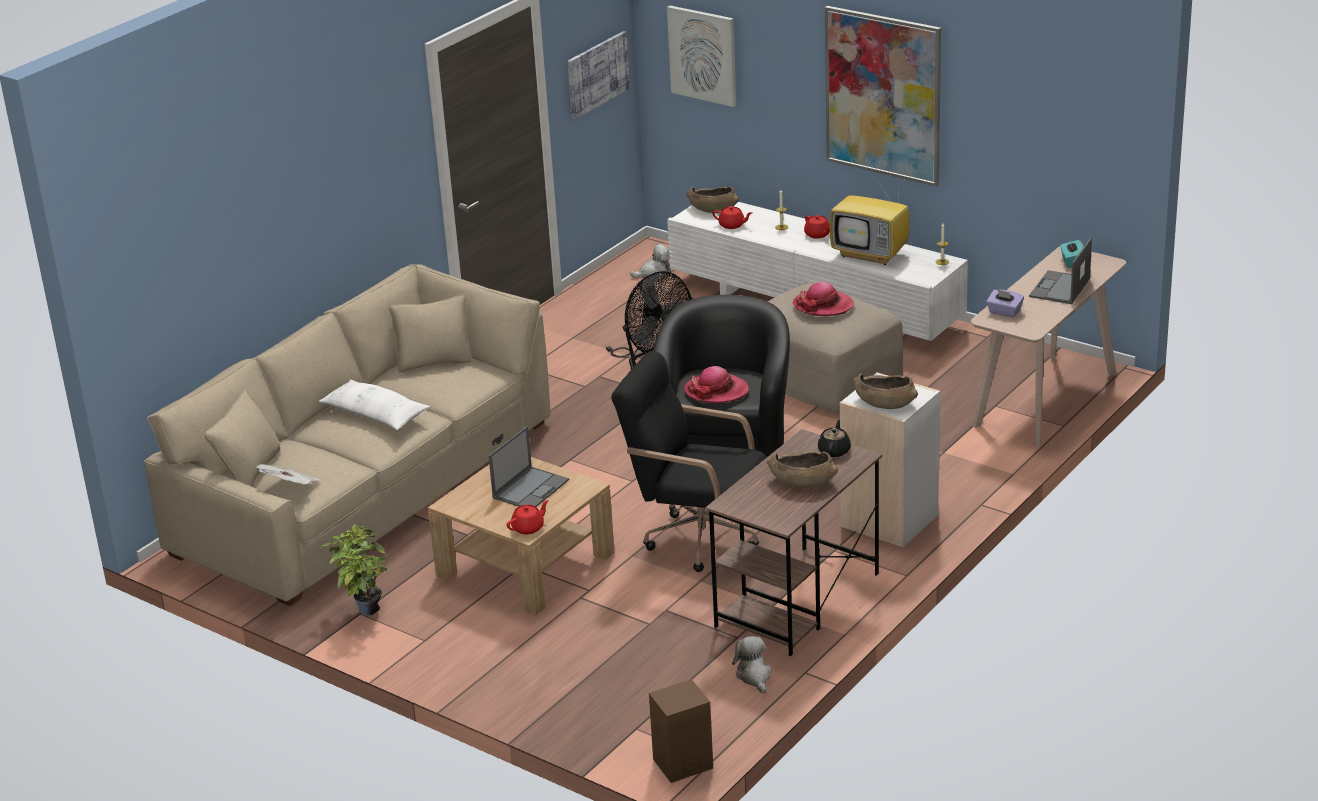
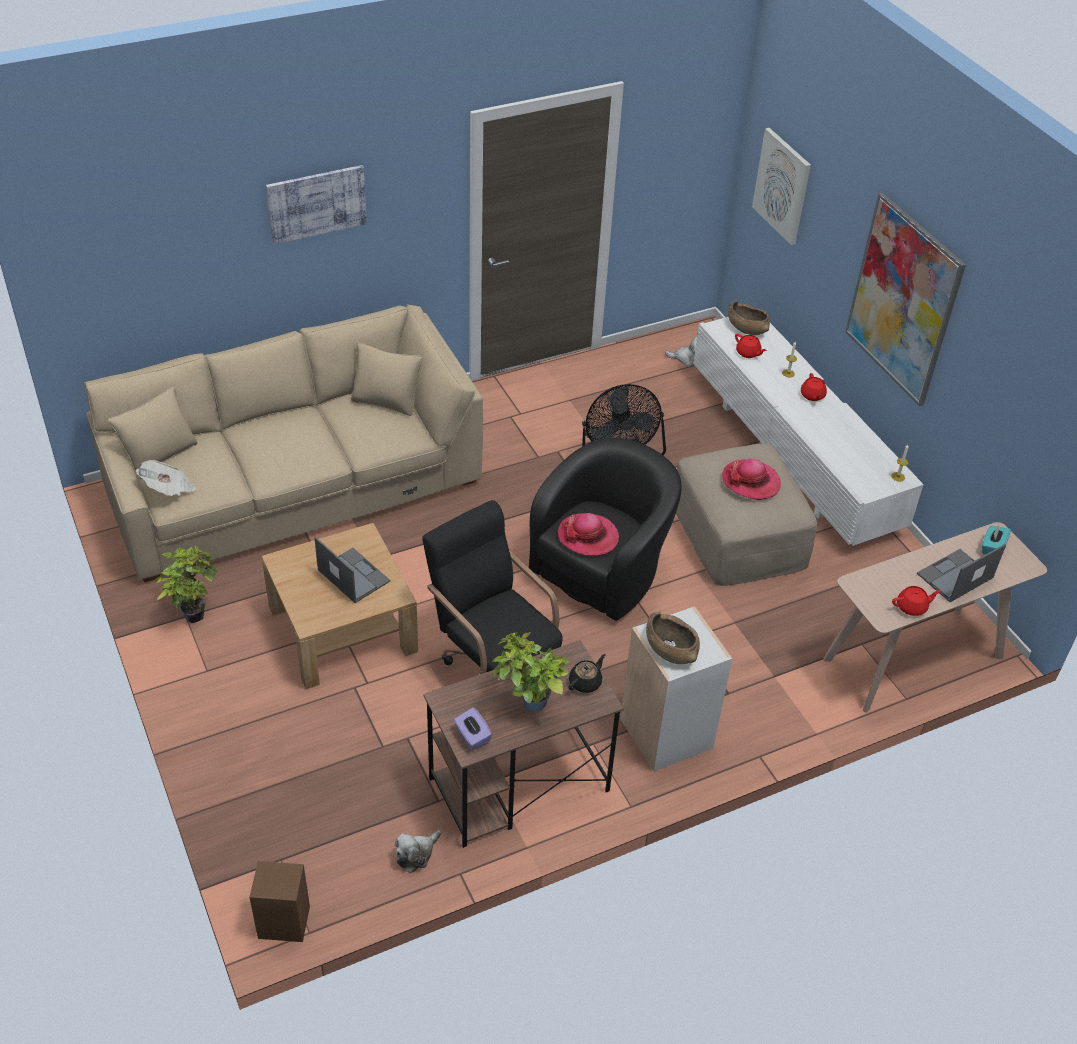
camera: 25 degrees right, 15 degrees up
white pillow [319,380,430,430] -> none
laptop [488,426,569,507] -> laptop turned 105 degrees counterclockwise [314,537,390,603]
red teapot [507,500,549,535] -> red teapot moved to [892,586,941,616]
picture [568,31,630,119] -> picture moved to [266,165,367,245]
plush toy [732,636,772,694] -> plush toy turned 150 degrees counterclockwise [395,830,442,873]
brown bowl [767,451,838,488] -> potted plant [492,632,569,712]
television [830,169,910,265] -> none
purple tissue box [986,289,1024,317] -> purple tissue box moved to [454,707,492,750]

